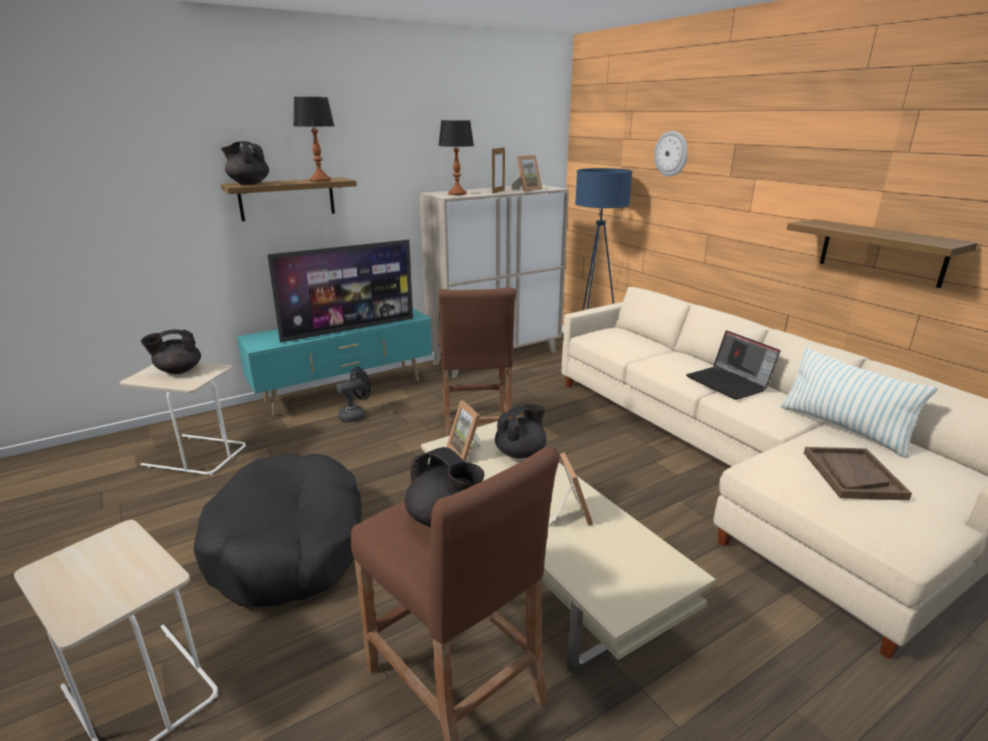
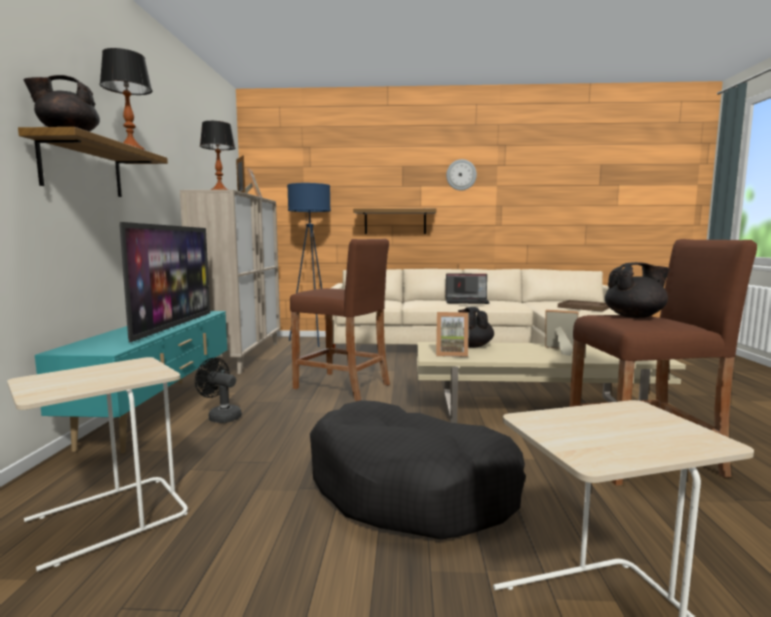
camera: 55 degrees left, 15 degrees down
black teapot [141,329,201,374] -> none
black fan [337,367,371,422] -> black fan turned 60 degrees counterclockwise [195,358,242,423]
wall clock [654,131,688,176] -> wall clock moved to [446,159,477,191]
pillow [780,347,937,458] -> none
shelf [787,219,978,288] -> shelf moved to [353,208,437,234]

